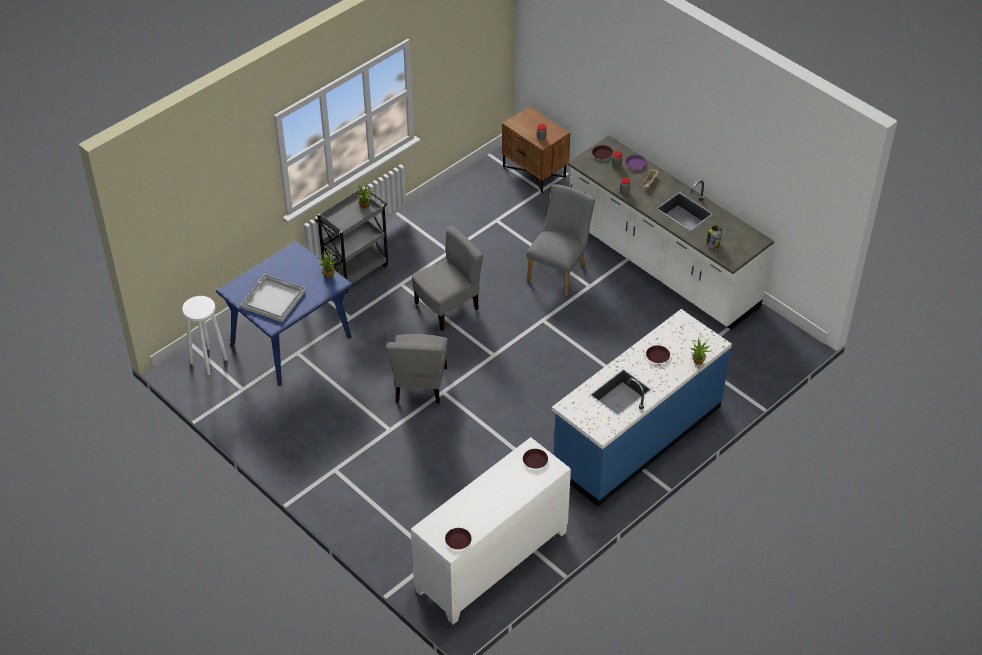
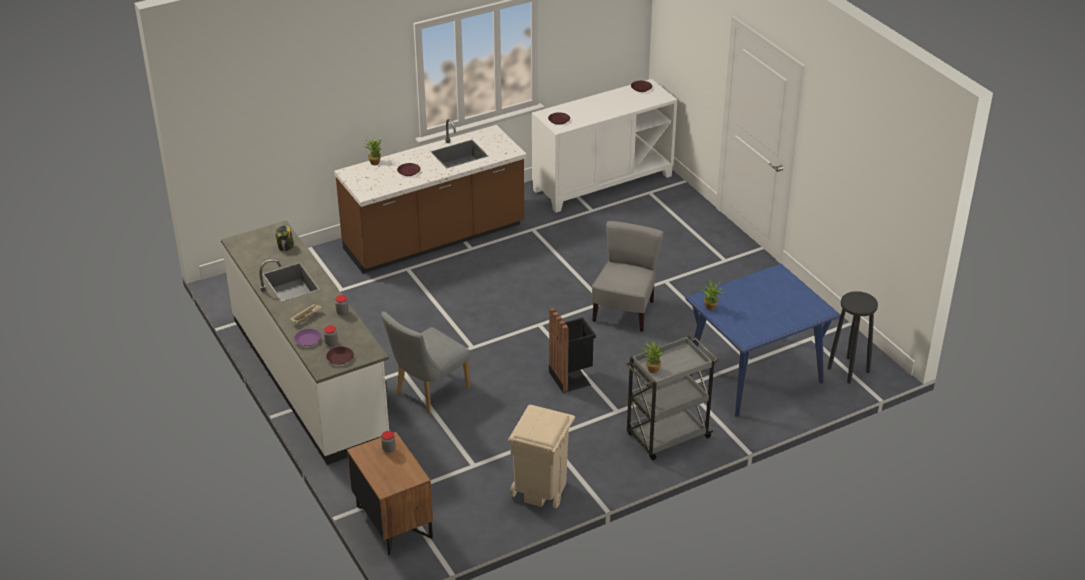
camera: 165 degrees left, 10 degrees down
white stool [182,296,228,375] -> black stool [828,291,878,384]
white tray [240,273,306,322] -> none
grey chair [412,226,483,331] -> black trash can [549,307,596,393]
blue counter [552,309,732,507] -> brown counter [334,119,527,273]
none -> beige trash can [508,405,575,509]

